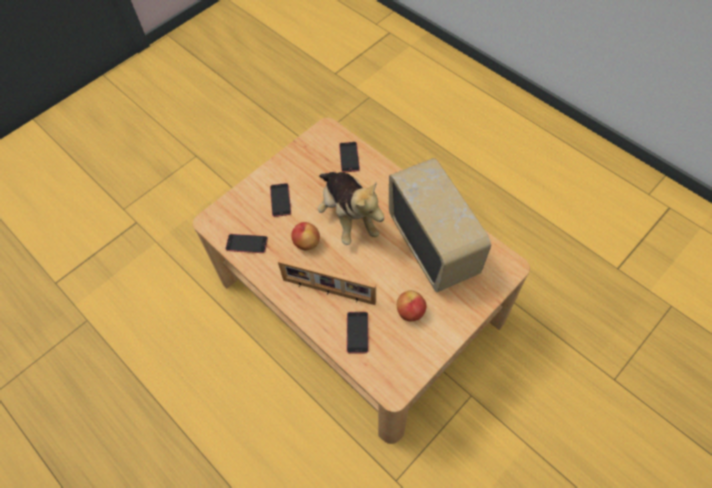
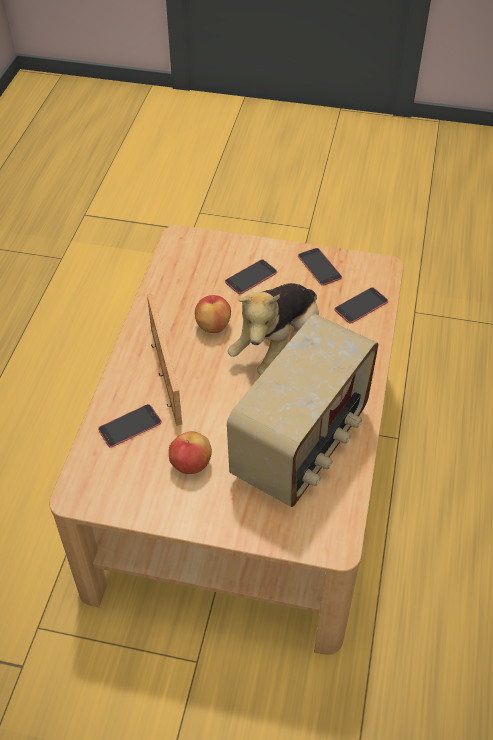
camera: 55 degrees right, 10 degrees down
phone [225,234,268,253] -> phone moved to [298,248,342,286]

